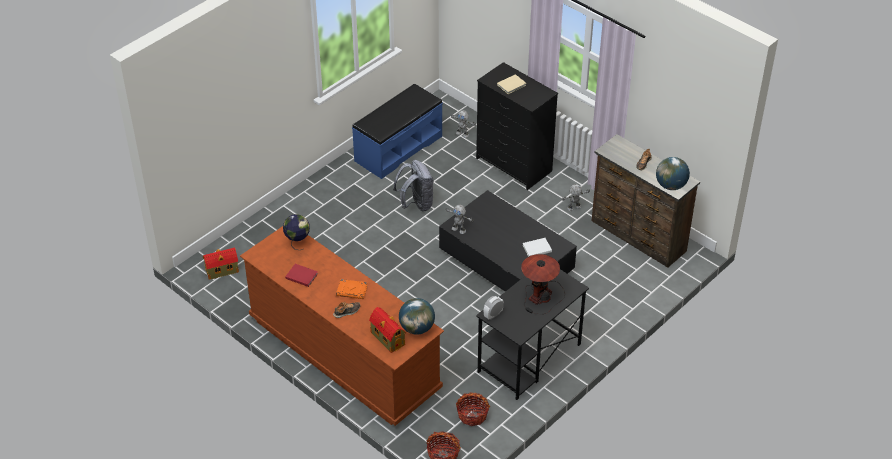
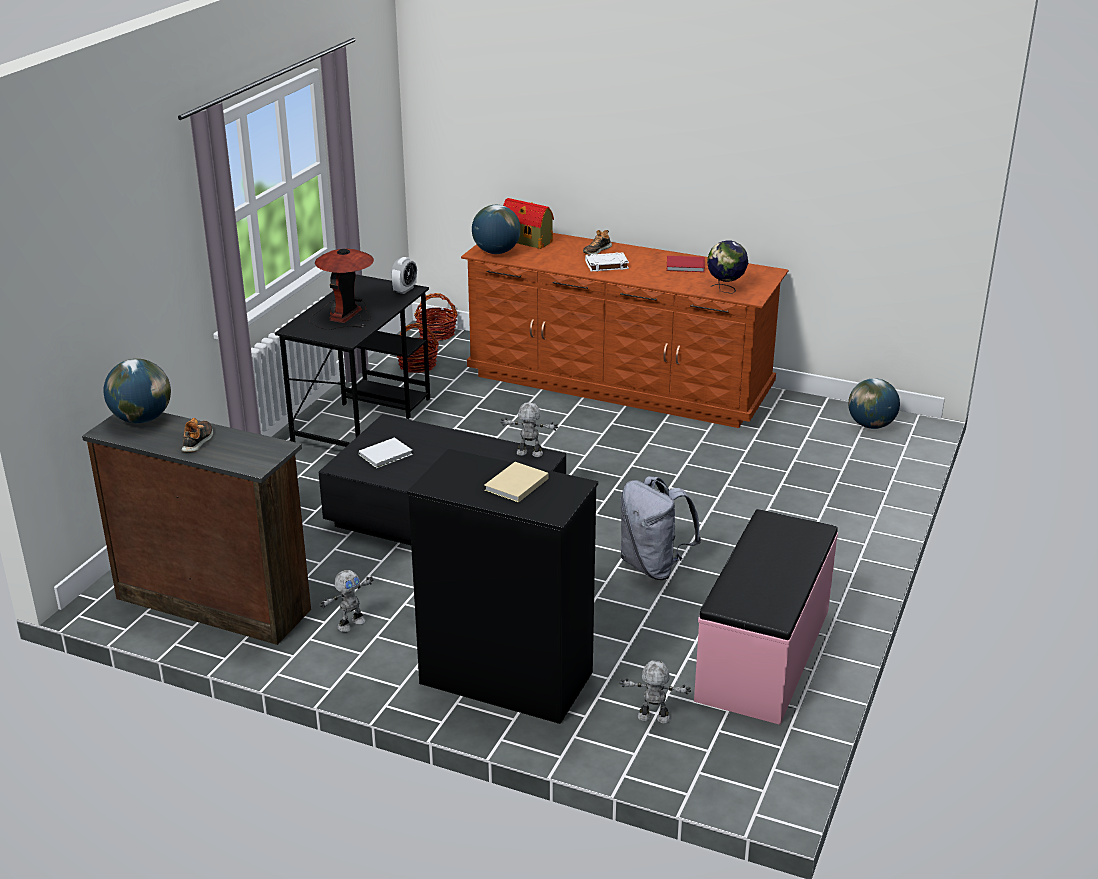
camera: 160 degrees right, 15 degrees down
toy house [203,247,239,280] -> globe [848,378,900,429]
orange book [336,279,368,299] -> white book [585,252,629,271]
blue bench [352,84,443,179] -> pink bench [694,509,838,725]

